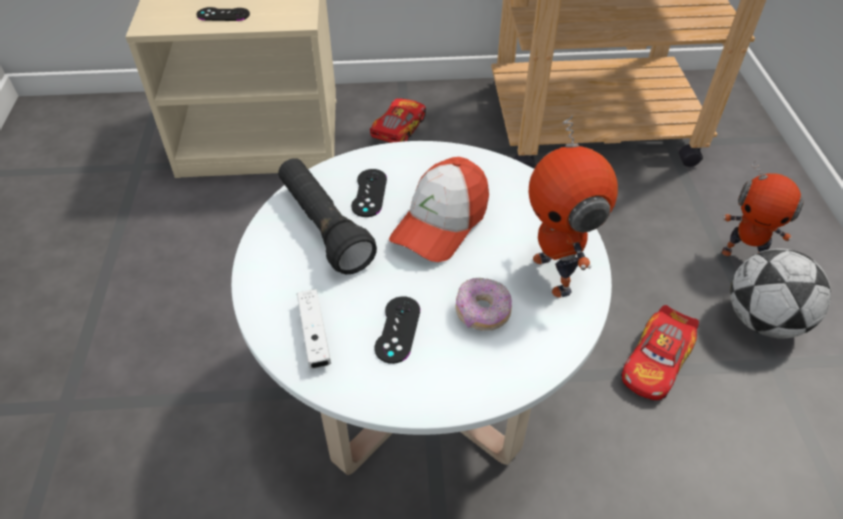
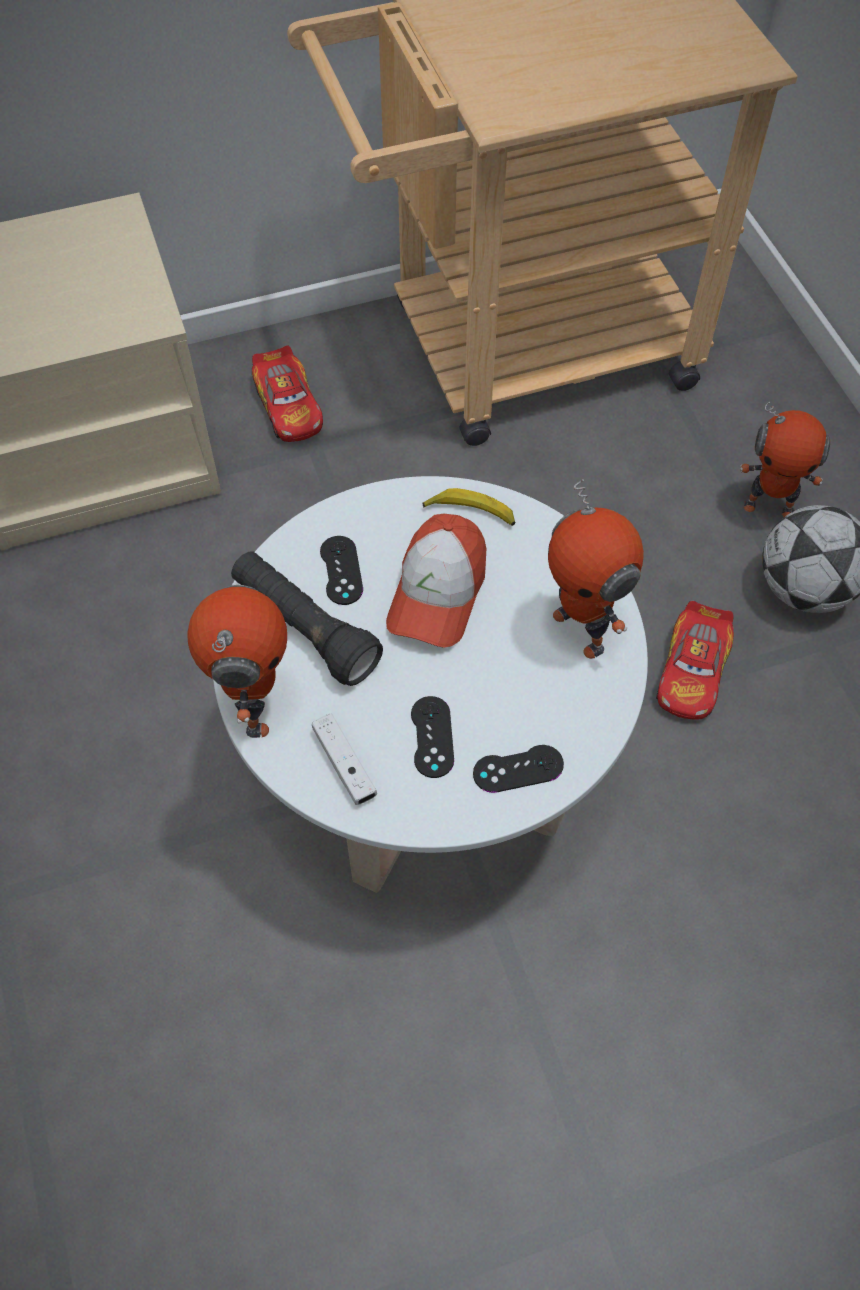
camera: 15 degrees left, 10 degrees up
black game controller [196,7,250,21] -> black game controller moved to [473,745,564,793]
toy car [370,99,426,143] -> toy car turned 150 degrees clockwise [252,345,323,442]
donut [455,278,512,331] -> none
none -> toy robot [187,585,287,738]
none -> banana [422,488,515,526]

